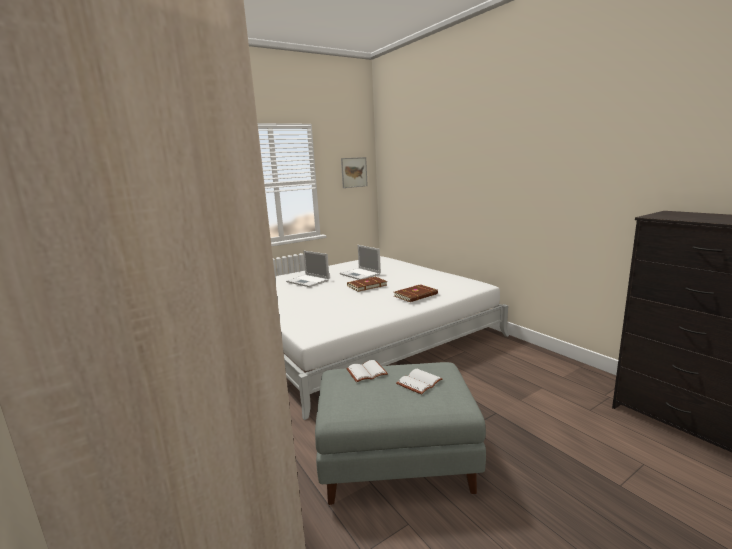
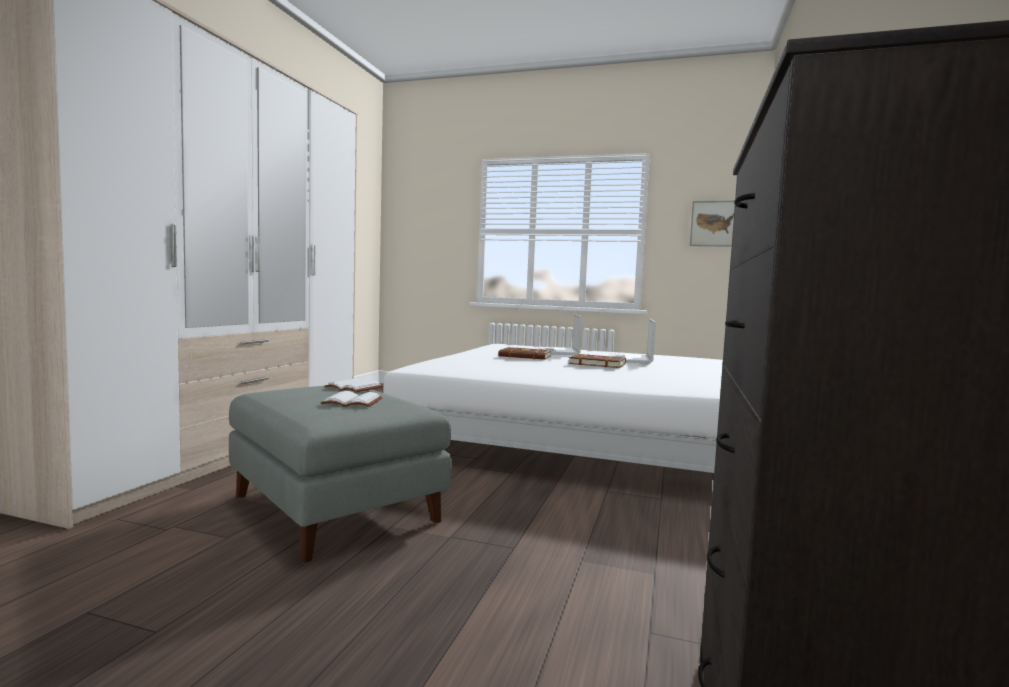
camera: 50 degrees right, 10 degrees down
brown book [394,284,438,302] -> brown book moved to [498,347,552,360]

